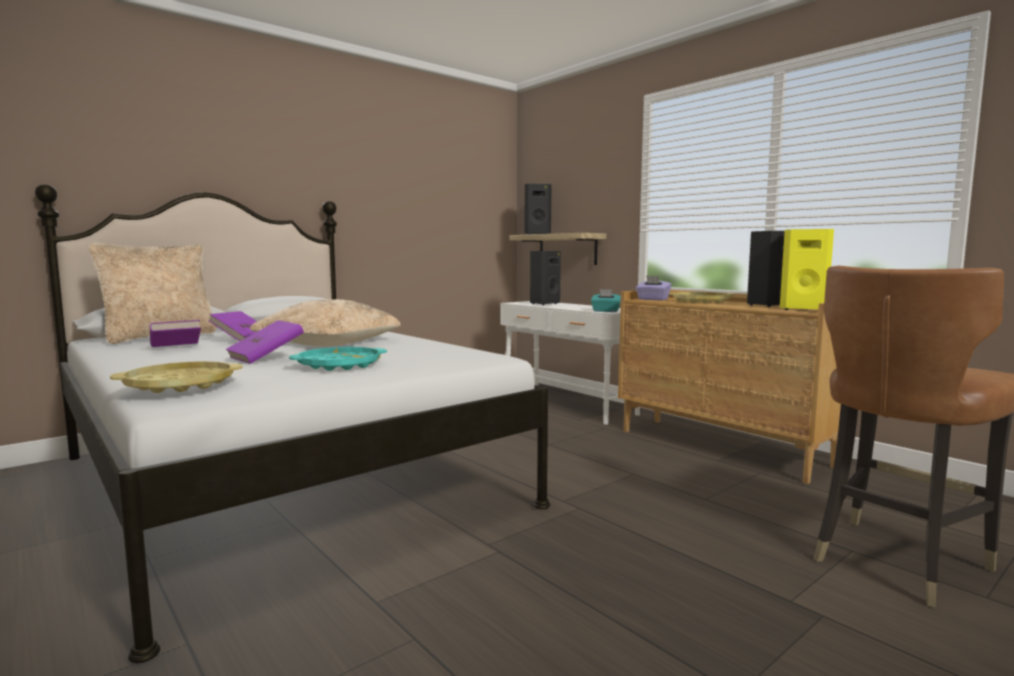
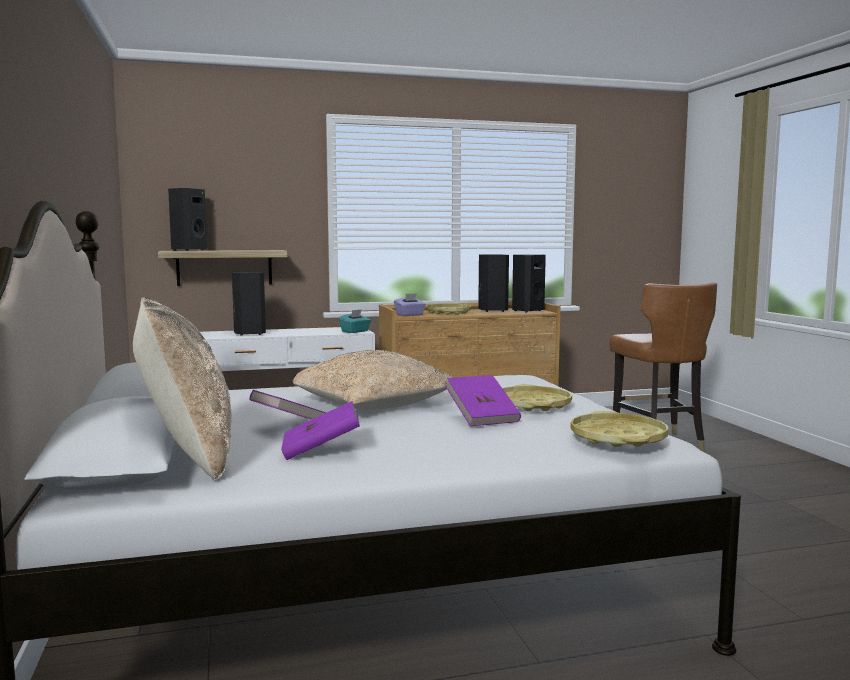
camera: 65 degrees left, 0 degrees up
turquoise tray [289,347,387,371] -> yellow tray [502,384,572,411]
yellow speaker [780,229,834,310] -> black speaker [512,254,546,312]

